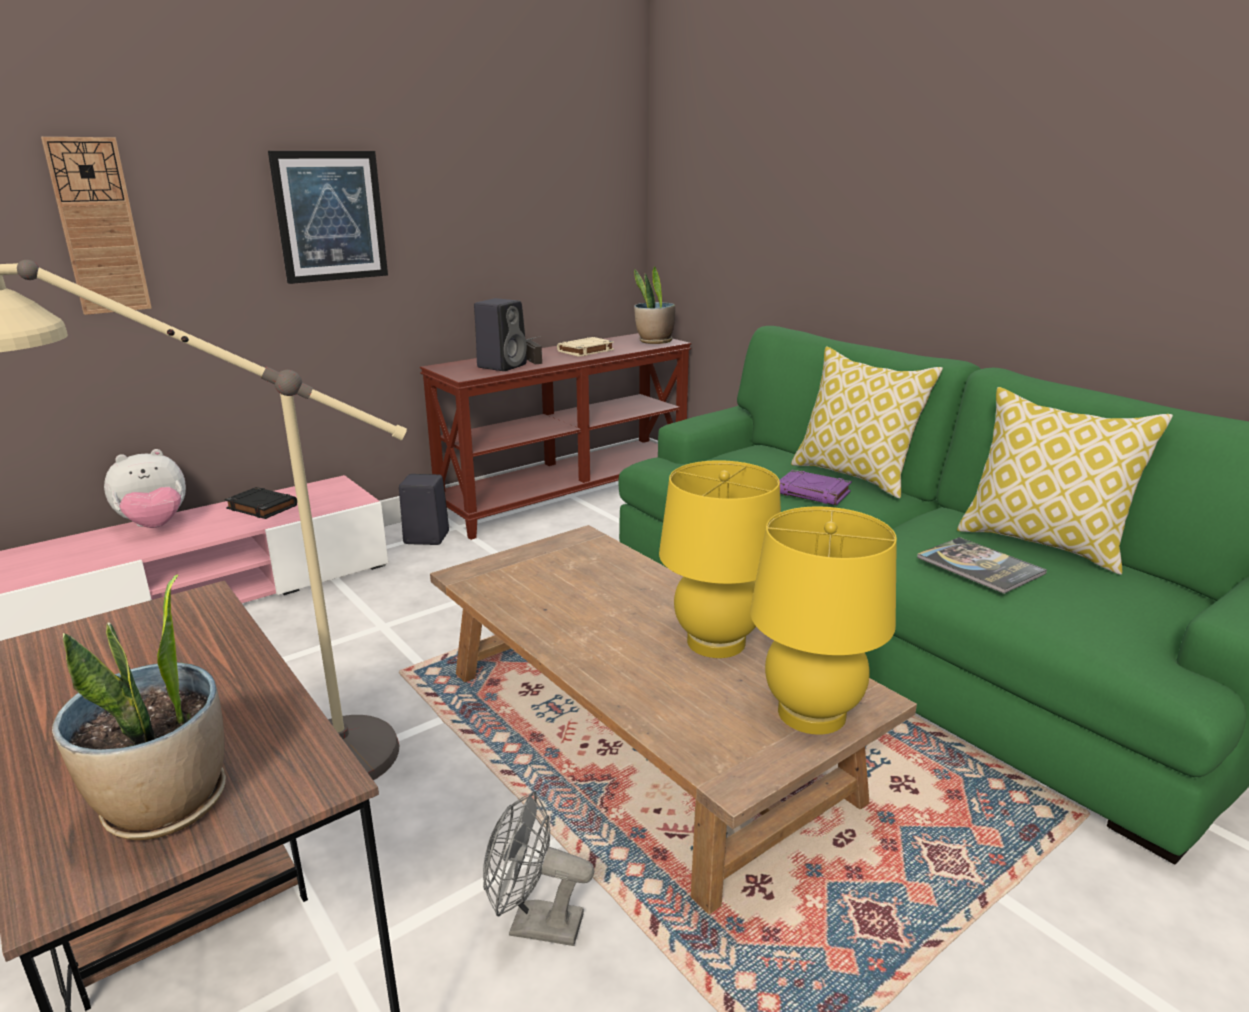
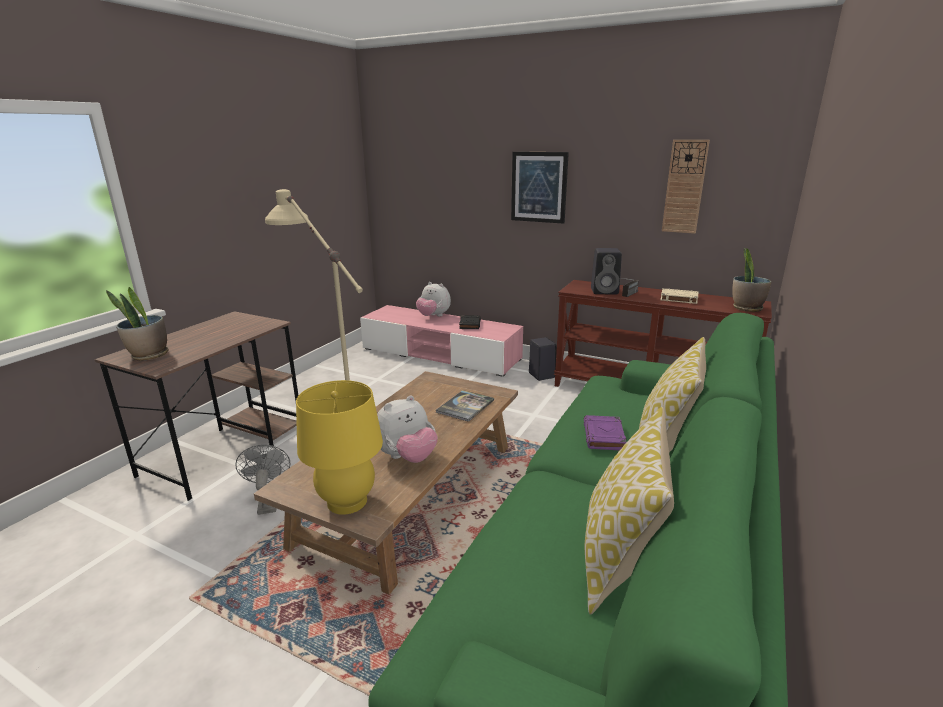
camera: 65 degrees right, 0 degrees up
wall clock [41,137,152,315] -> wall clock moved to [662,140,710,234]
yellow table lamp [659,460,781,658] -> plush toy [377,395,438,463]
book [917,537,1047,594] -> book moved to [436,390,494,422]

